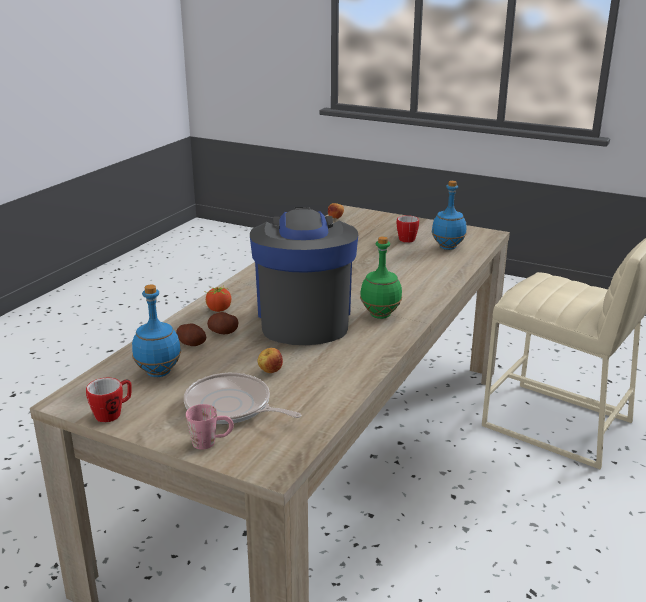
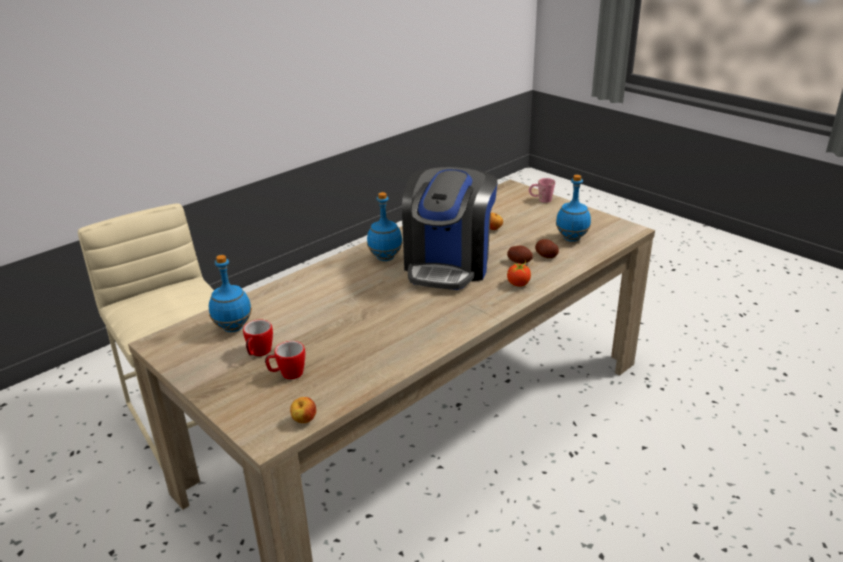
camera: 160 degrees left, 5 degrees up
mug [86,378,132,422] -> mug moved to [265,341,305,379]
frying pan [184,373,301,424] -> none
green bottle [360,236,402,319] -> blue bottle [367,192,403,261]

